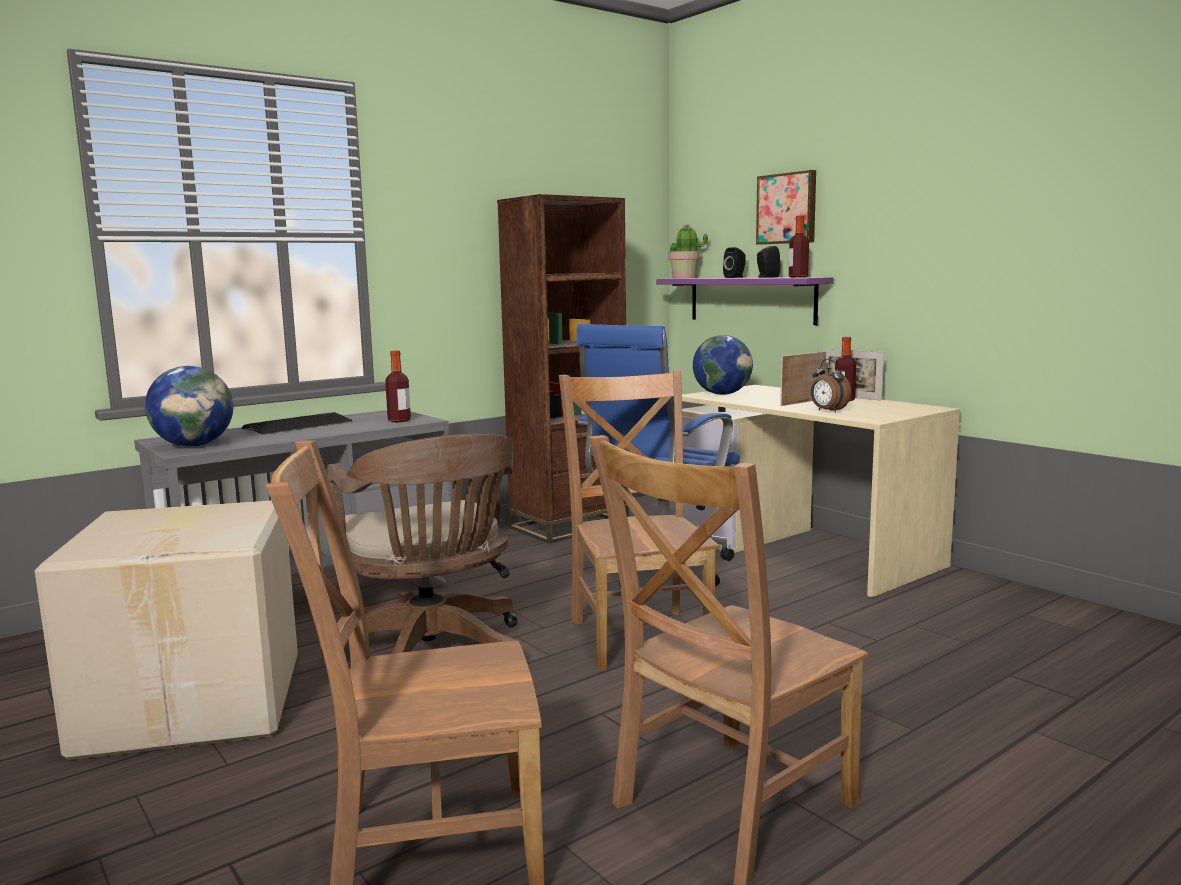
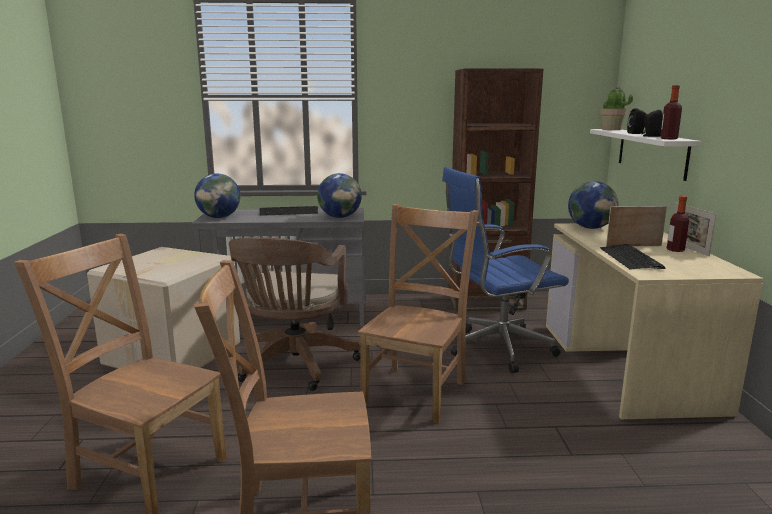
camera: 35 degrees right, 5 degrees up
bottle [385,351,411,422] -> globe [317,173,362,218]
purple shelf [656,277,833,325] -> white shelf [590,129,701,181]
picture [756,170,816,245] -> none
alarm clock [811,359,851,413] -> keyboard [600,244,665,270]

